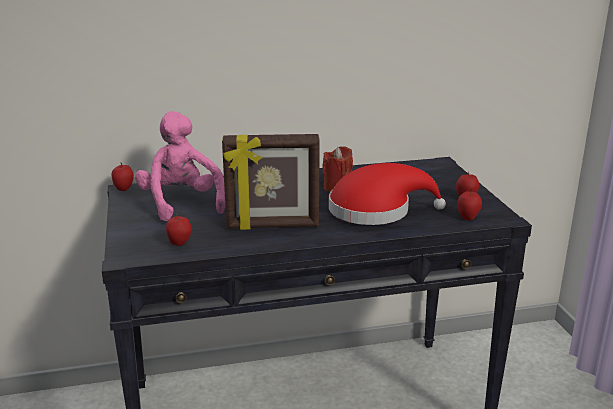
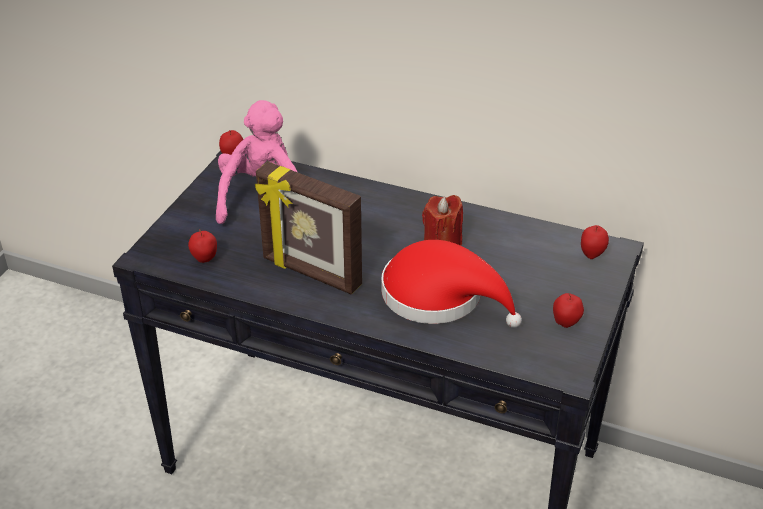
camera: 35 degrees right, 15 degrees up
apple [457,189,482,220] -> apple moved to [581,225,609,259]

